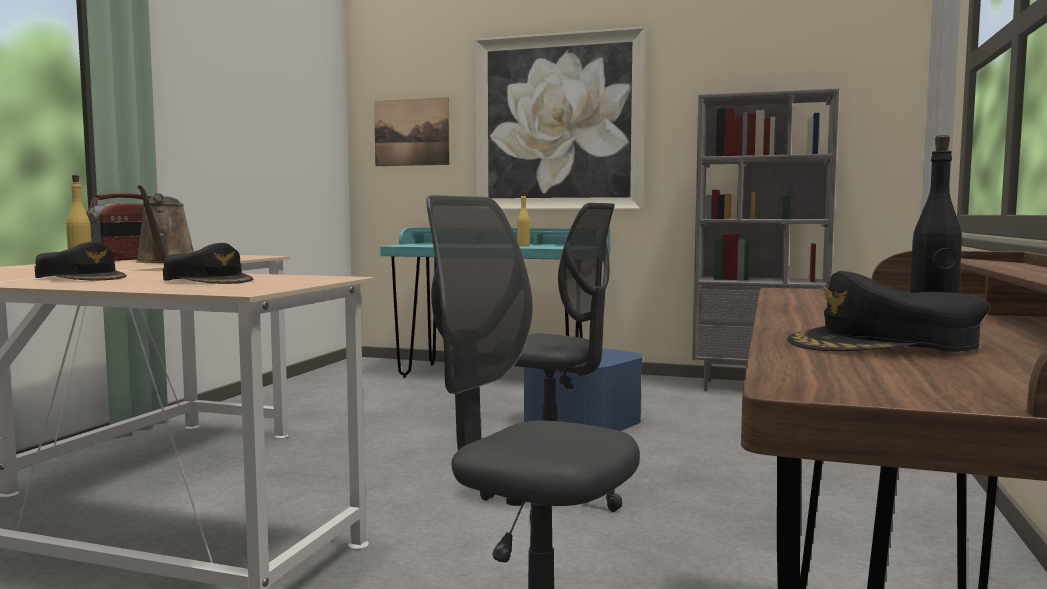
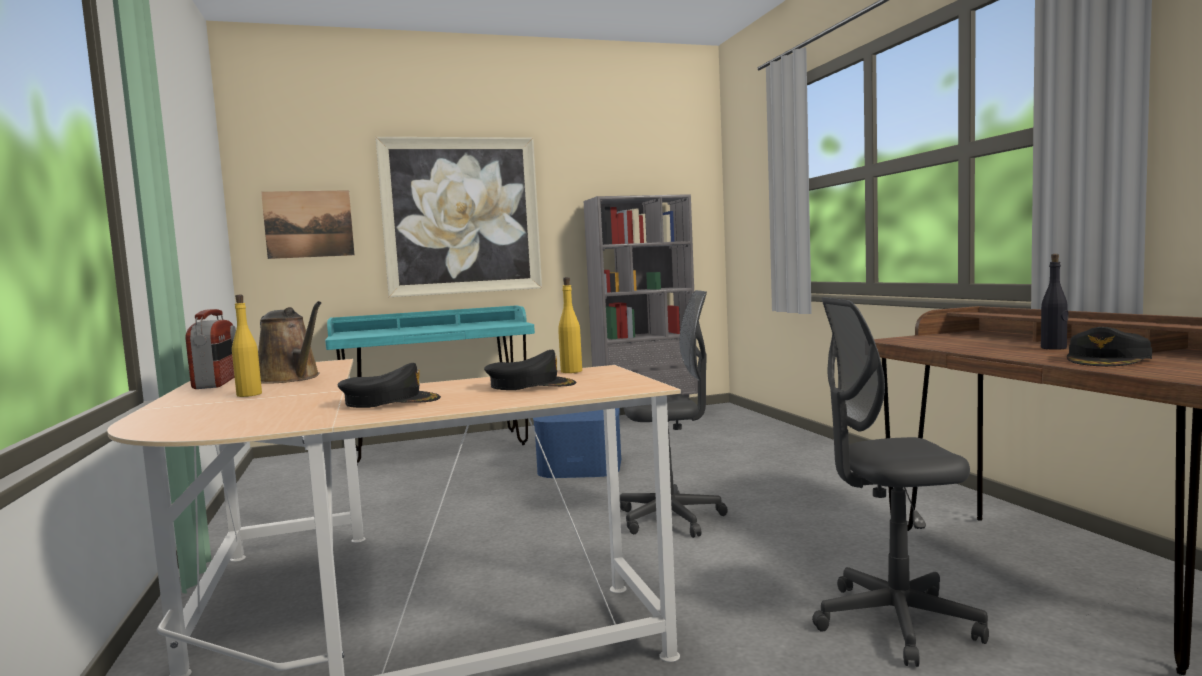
camera: 35 degrees left, 0 degrees up
yellow bottle [517,191,530,246] -> yellow bottle moved to [558,277,582,373]

